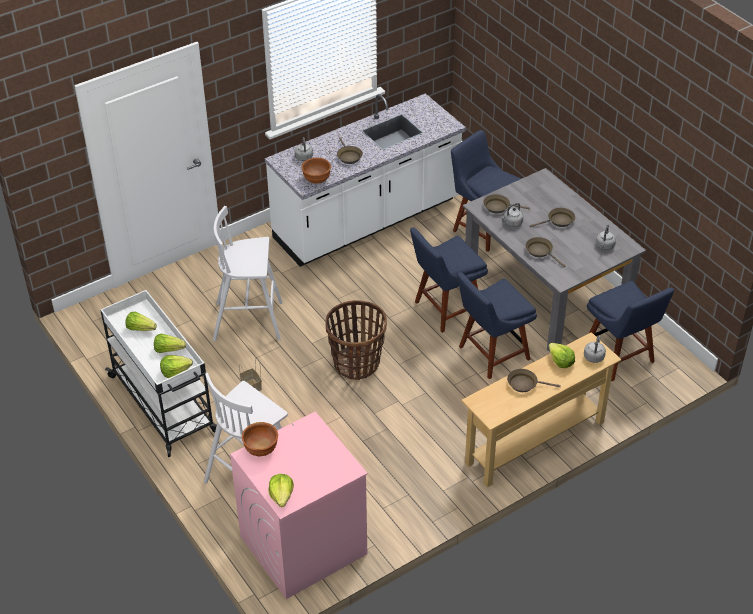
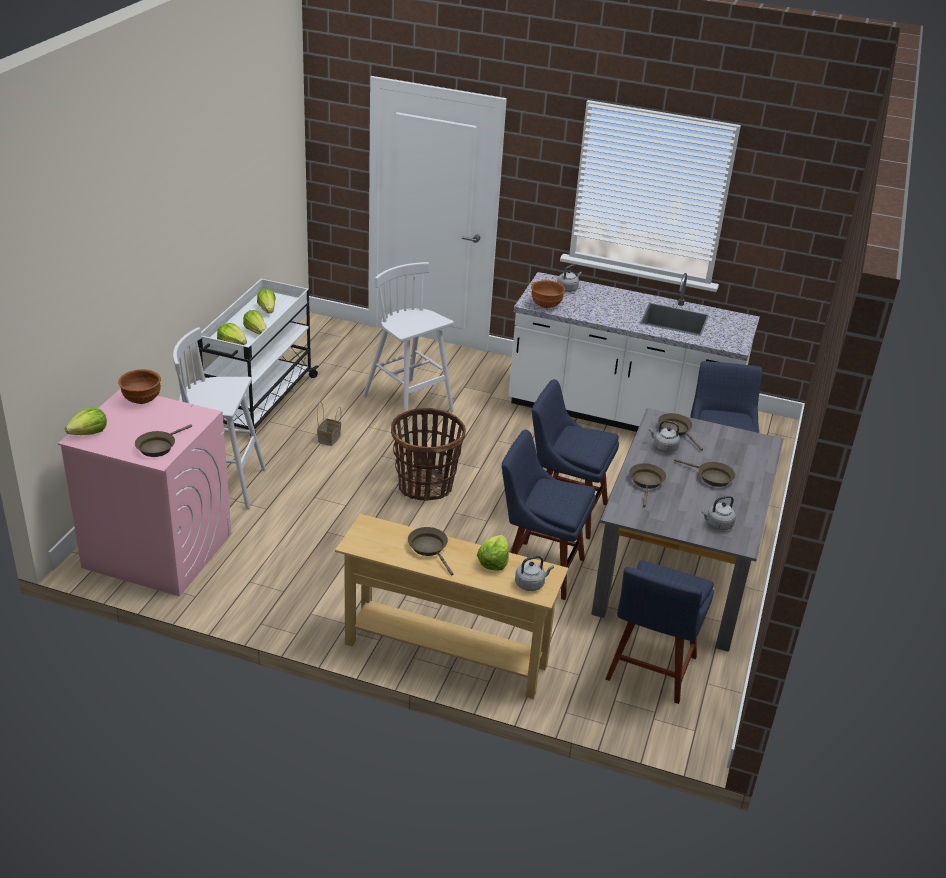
camera: 50 degrees right, 10 degrees down
brown frying pan [337,137,363,164] -> brown frying pan moved to [135,424,192,457]

